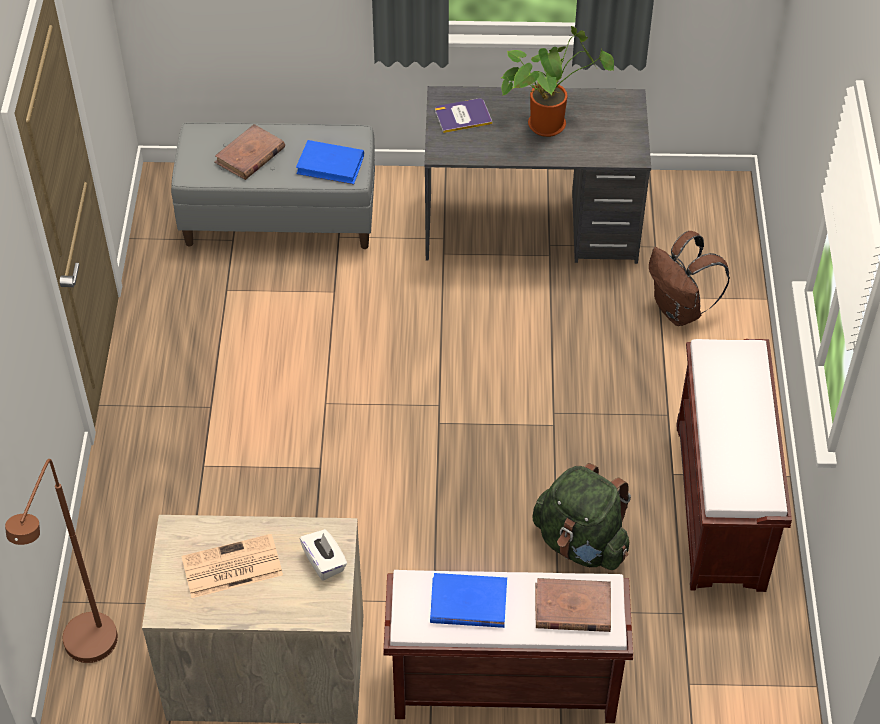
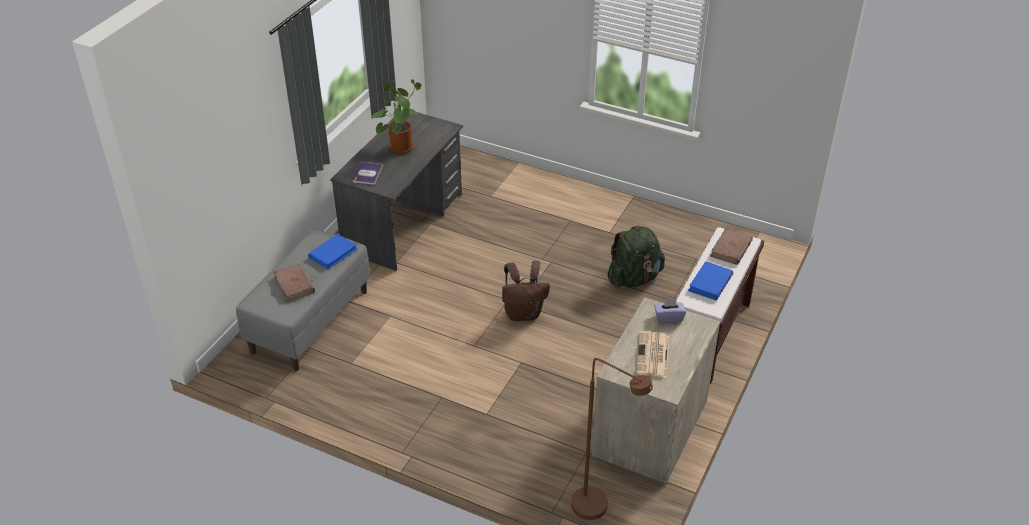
camera: 65 degrees left, 10 degrees down
white tissue box [300,529,347,581] -> purple tissue box [654,299,686,323]
brown backpack [649,231,730,326] -> brown backpack moved to [502,261,550,321]
brown bench [676,339,792,592] -> none

